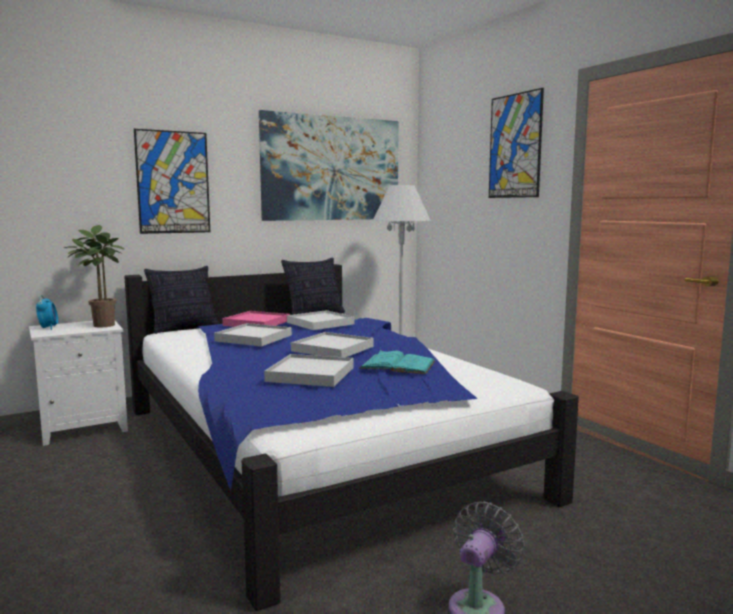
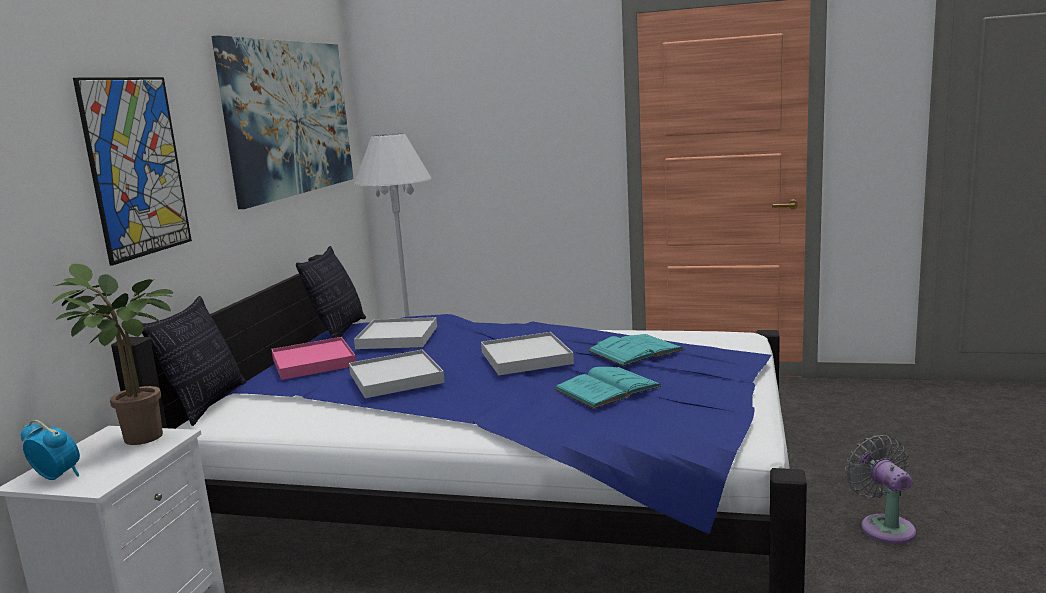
camera: 45 degrees left, 5 degrees up
white tray [264,354,354,387] -> turquoise book [554,367,663,409]
picture [489,88,544,198] -> none

